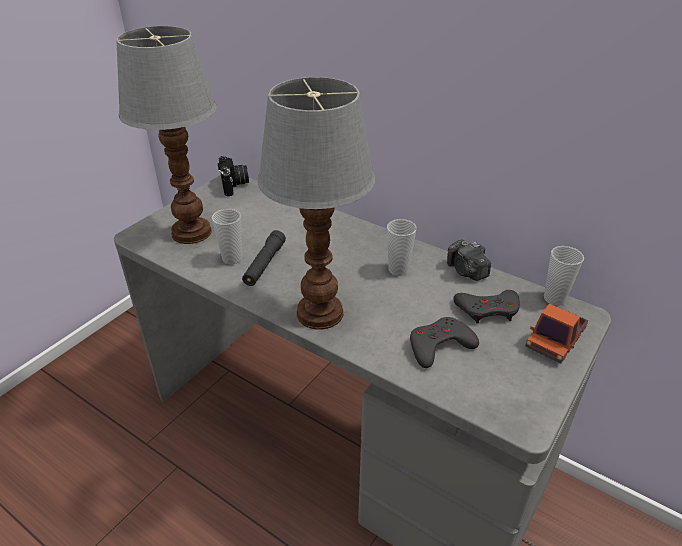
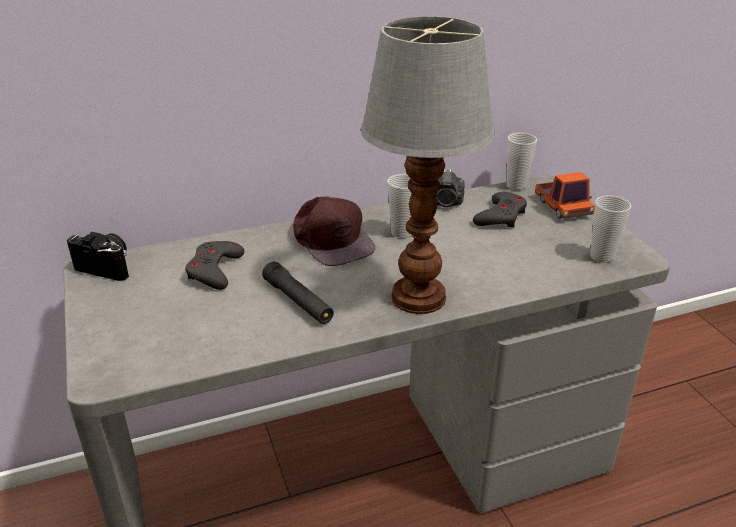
camera: 55 degrees left, 5 degrees down
table lamp [116,26,217,244] -> none
cup [212,209,242,264] -> cup moved to [590,195,631,263]
grey game controller [410,317,479,368] -> grey game controller moved to [185,241,244,290]
none -> brown cap [294,196,375,266]

